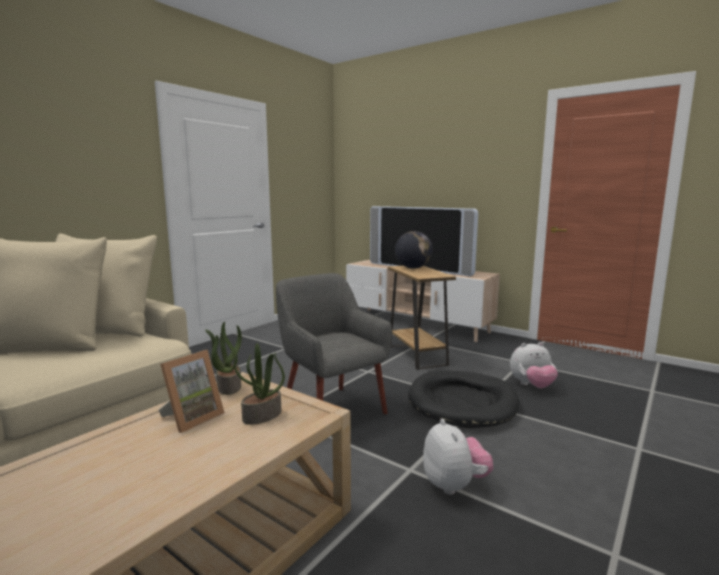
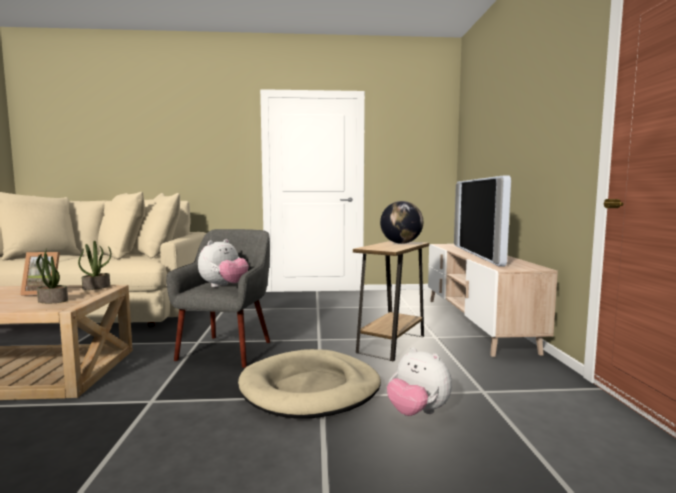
camera: 50 degrees right, 5 degrees down
black dog bed [408,370,519,428] -> beige dog bed [238,349,381,418]
plush toy [423,419,493,495] -> plush toy moved to [198,239,249,287]

